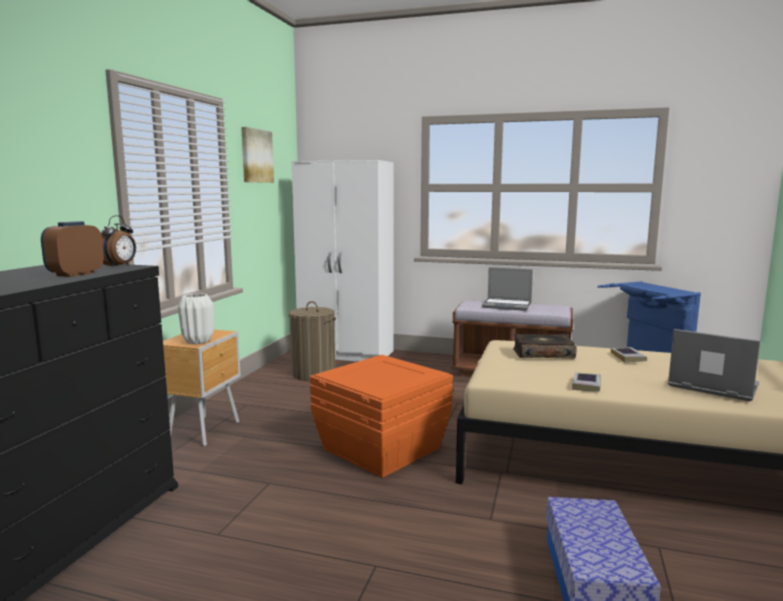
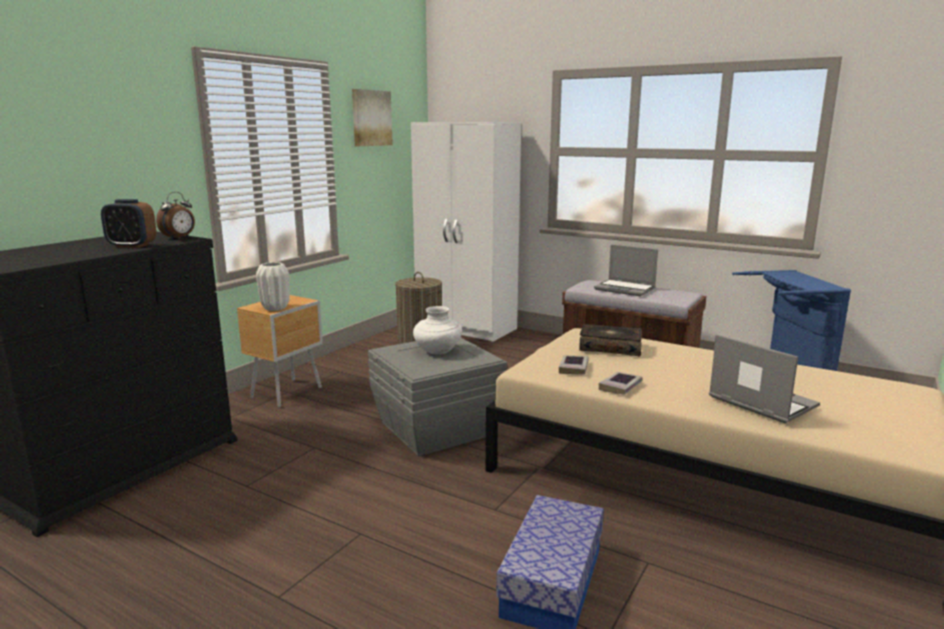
camera: 15 degrees right, 5 degrees up
alarm clock [41,221,104,277] -> alarm clock turned 120 degrees counterclockwise [101,199,157,248]
orange storage box [310,355,453,478] -> grey storage box [368,337,507,456]
book [611,347,647,362] -> book moved to [559,355,589,374]
none -> white vase [413,306,462,354]

